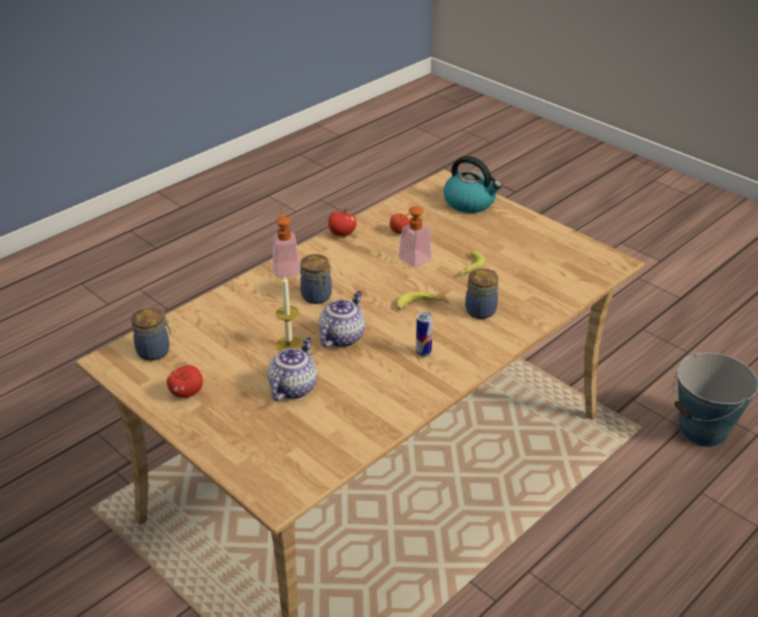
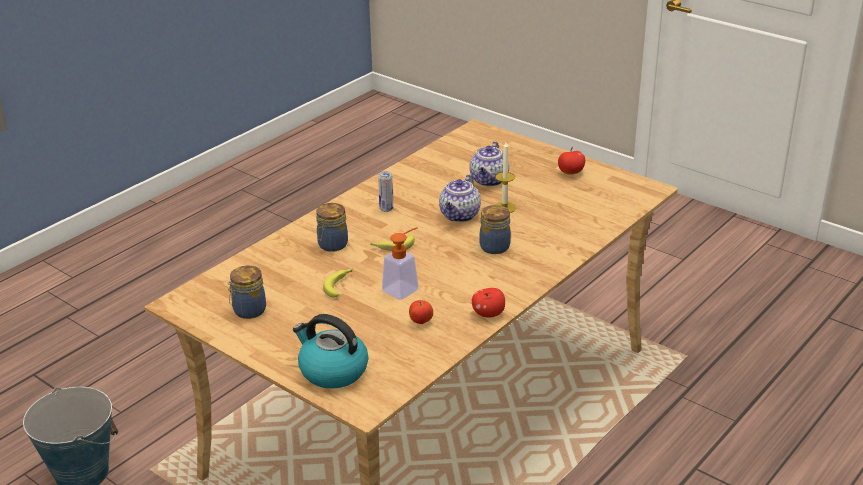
camera: 175 degrees right, 5 degrees down
jar [131,307,171,361] -> jar moved to [228,265,266,319]
soap dispenser [273,208,300,277] -> none

